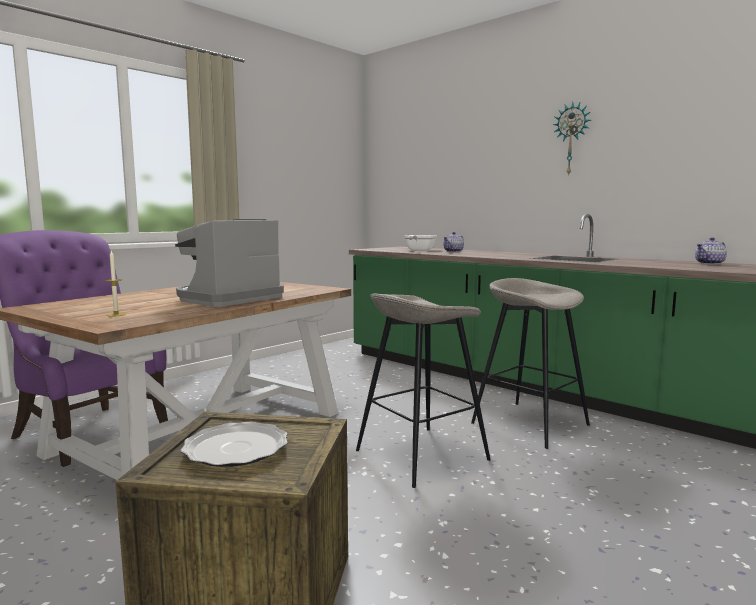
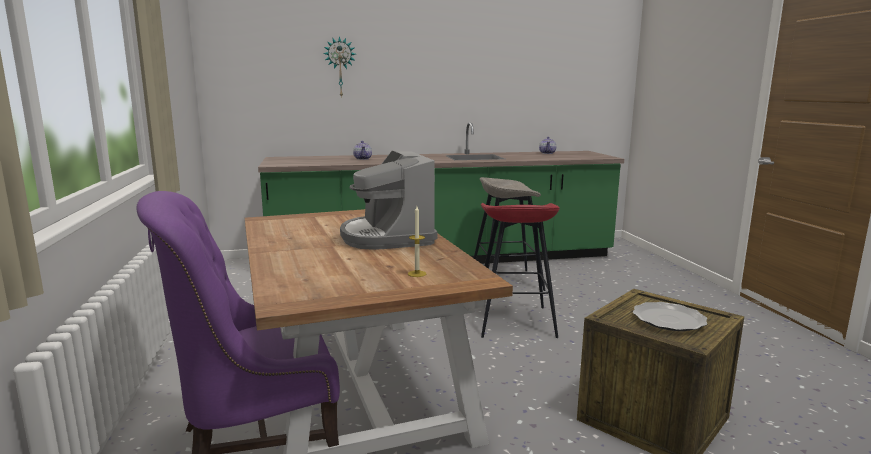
camera: 55 degrees left, 5 degrees up
grey stool [356,294,490,488] -> red stool [481,203,560,338]
frying pan [404,235,437,251] -> none
wall clock [553,102,591,176] -> wall clock moved to [323,36,356,98]

